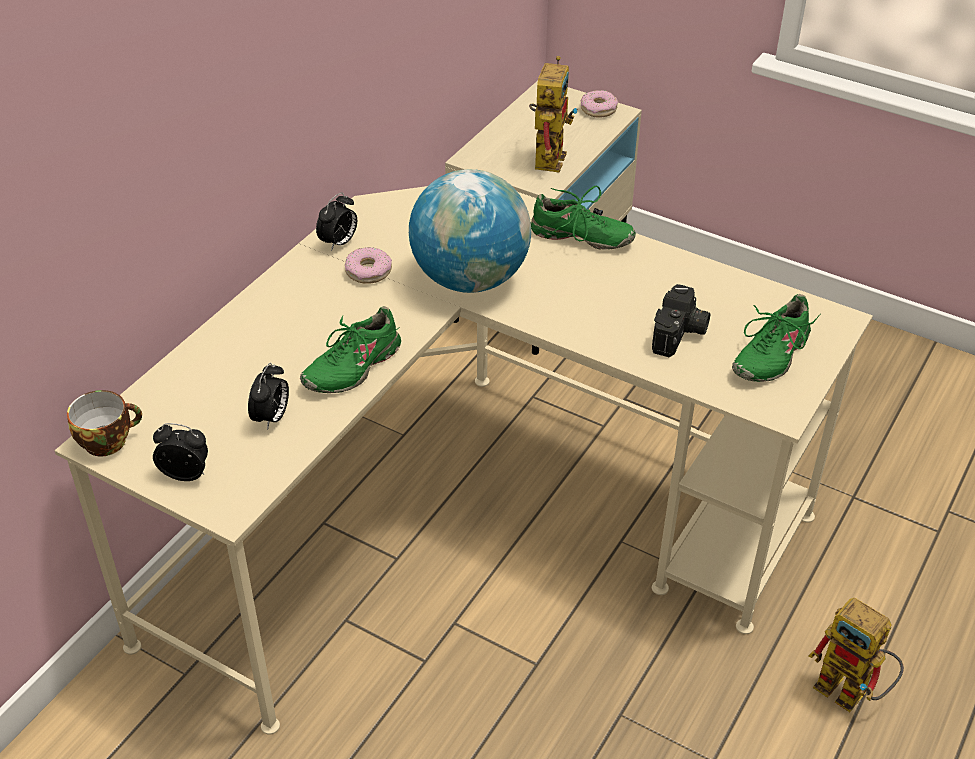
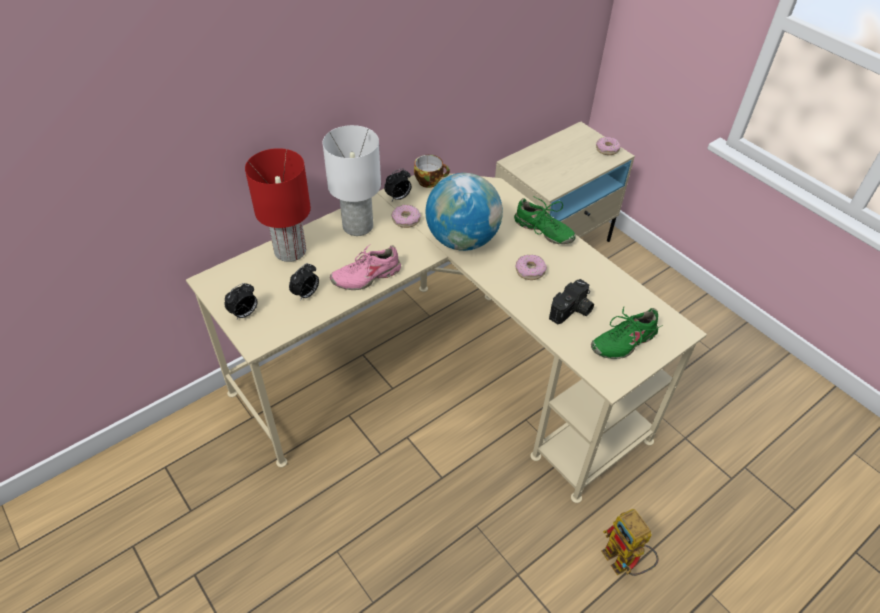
camera: 20 degrees right, 5 degrees up
cup [67,390,142,456] -> cup moved to [414,155,450,188]
alarm clock [153,423,208,481] -> alarm clock turned 105 degrees clockwise [225,283,258,320]
green shoe [300,306,401,393] -> pink shoe [330,244,401,290]
toy robot [529,56,578,172] -> none
none -> red table lamp [245,148,311,262]
none -> white table lamp [323,125,381,236]
none -> donut [515,255,547,280]

